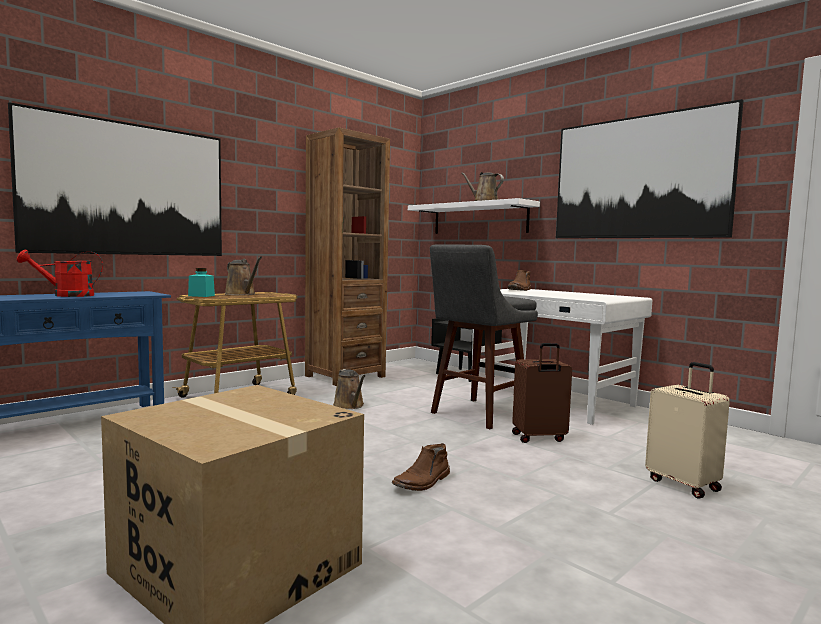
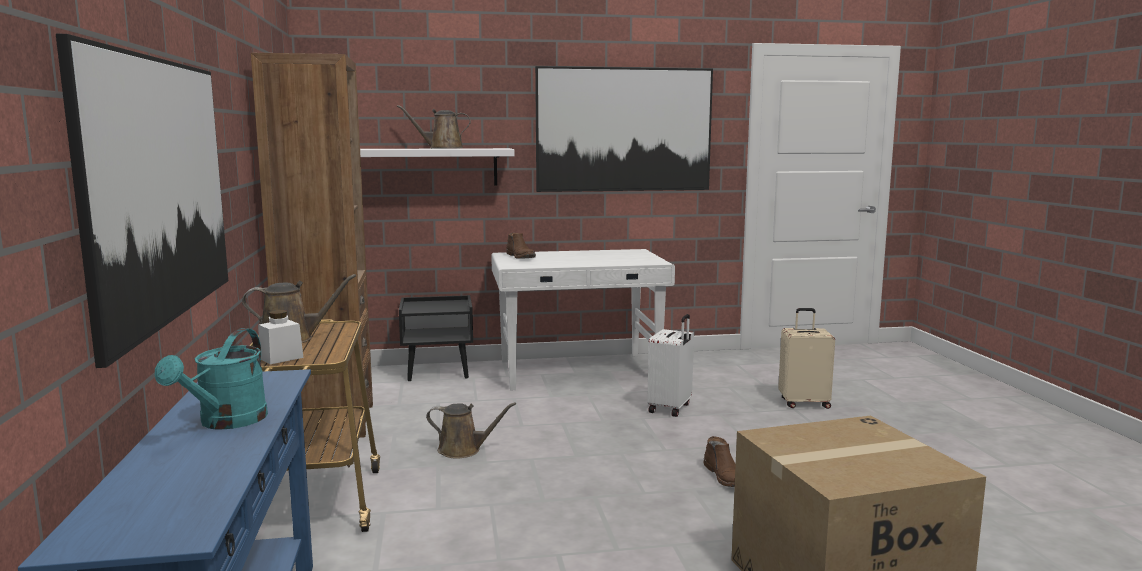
camera: 55 degrees left, 5 degrees up
red watering can [17,250,103,297] -> turquoise watering can [155,328,268,430]
turquoise jar [188,268,215,297] -> white jar [258,310,304,364]
grey stool [430,245,538,429] -> none
brown suitcase [512,343,572,443] -> white suitcase [647,314,694,417]

